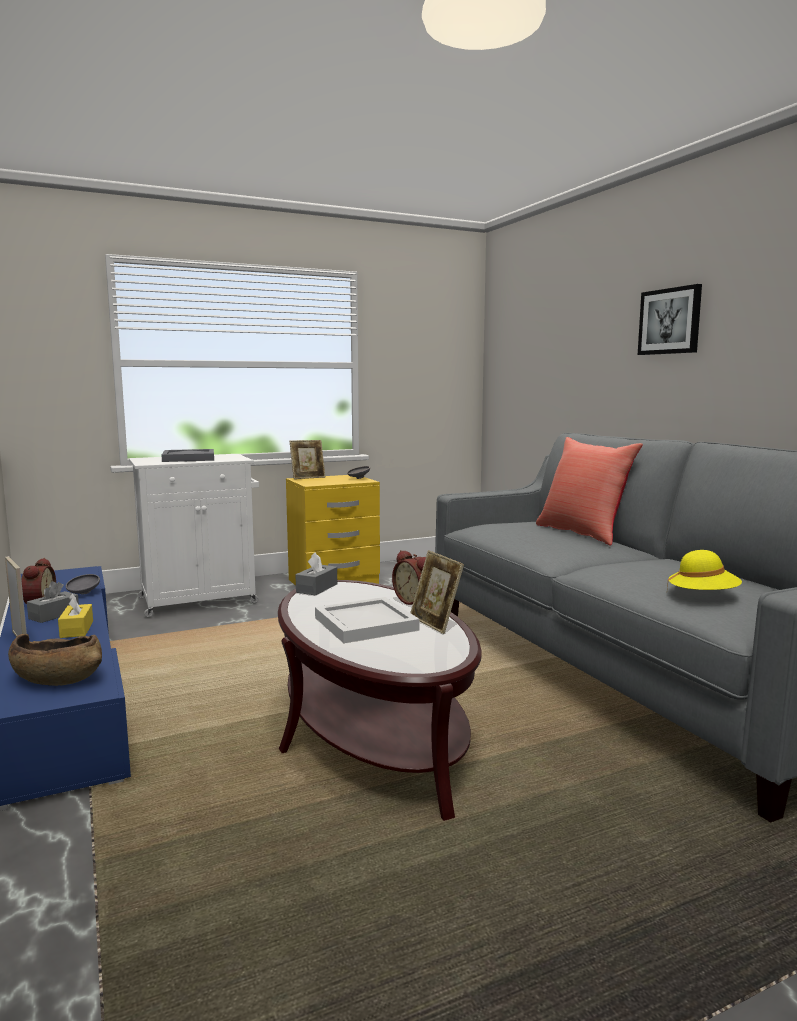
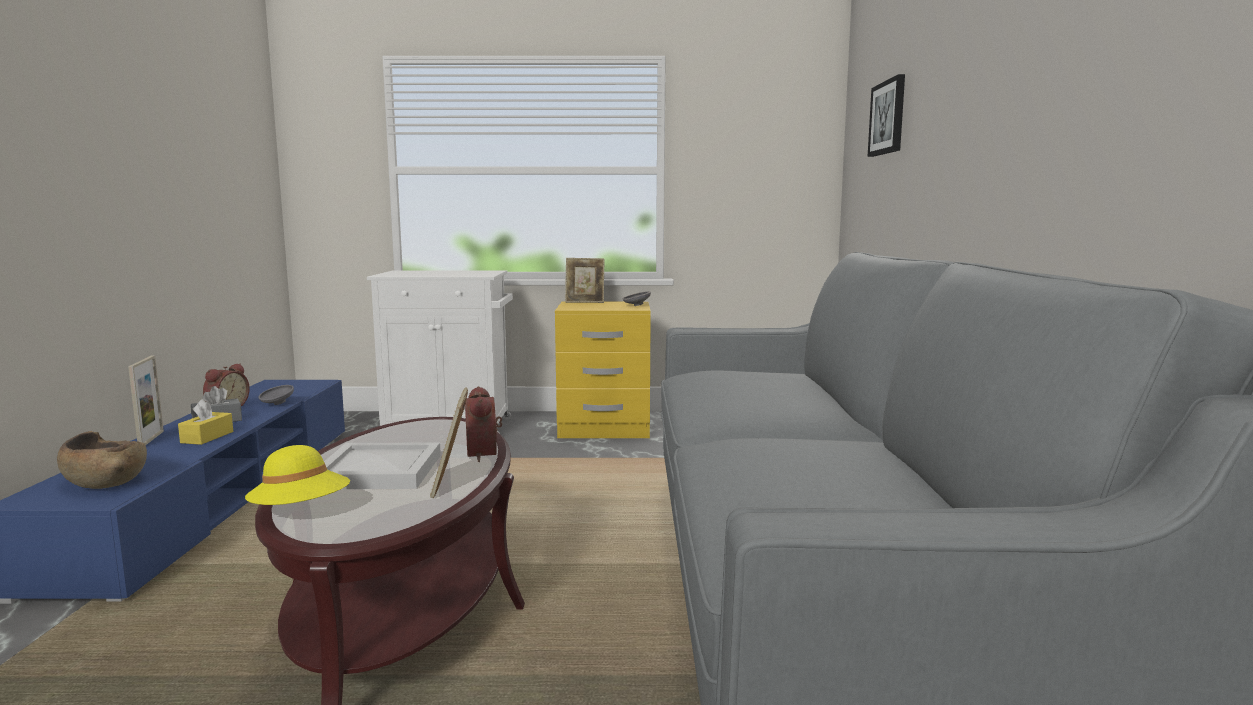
camera: 25 degrees right, 0 degrees up
grey tray [162,449,214,462] -> none
grey tissue box [296,553,337,596] -> none
red pillow [536,437,643,546] -> none
picture [638,284,702,355] -> picture moved to [868,74,905,157]
yellow hat [667,550,742,590] -> yellow hat moved to [245,445,350,505]

